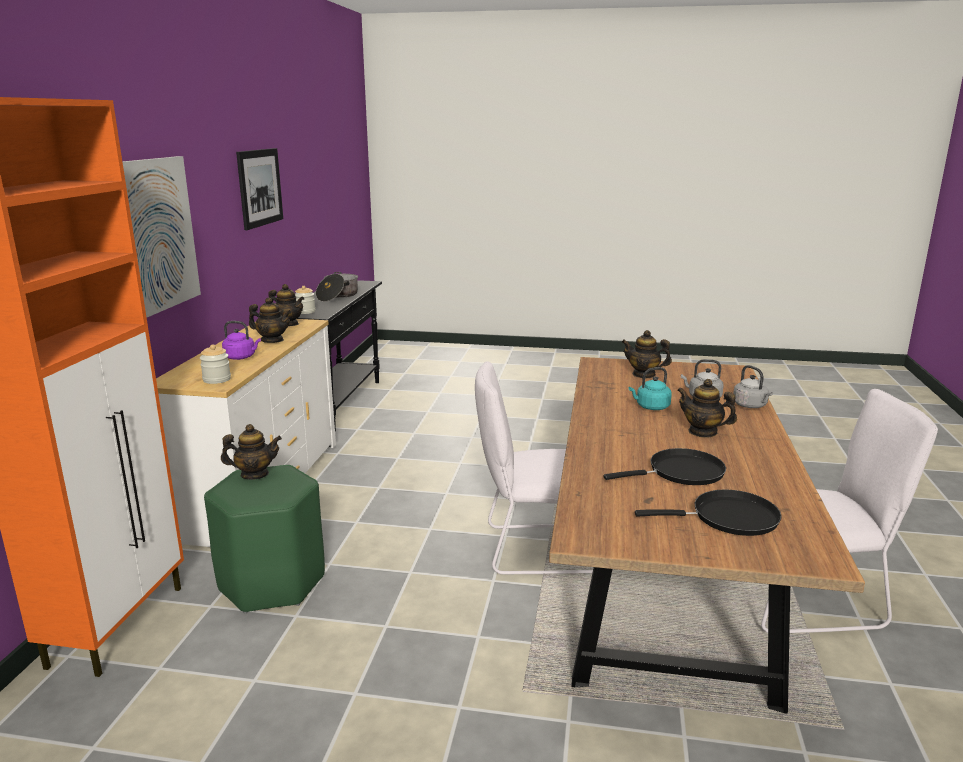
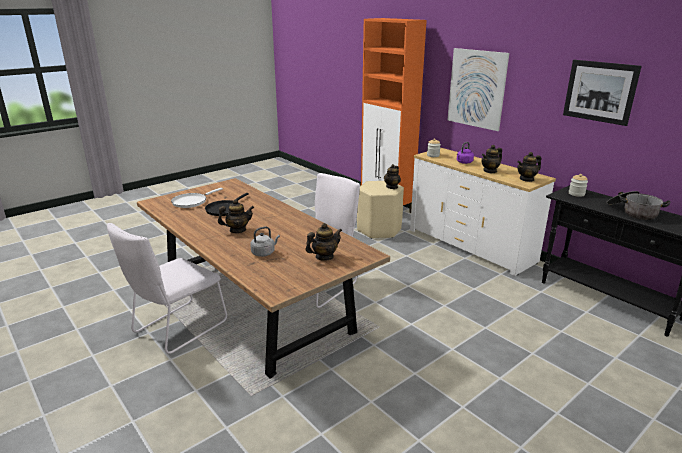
camera: 130 degrees right, 5 degrees up
green stool [204,465,325,613] -> beige stool [357,181,404,239]
turquoise kettle [629,367,672,410] -> none
black frying pan [635,490,781,536] -> white frying pan [171,188,223,208]
grey kettle [733,365,773,408] -> none

